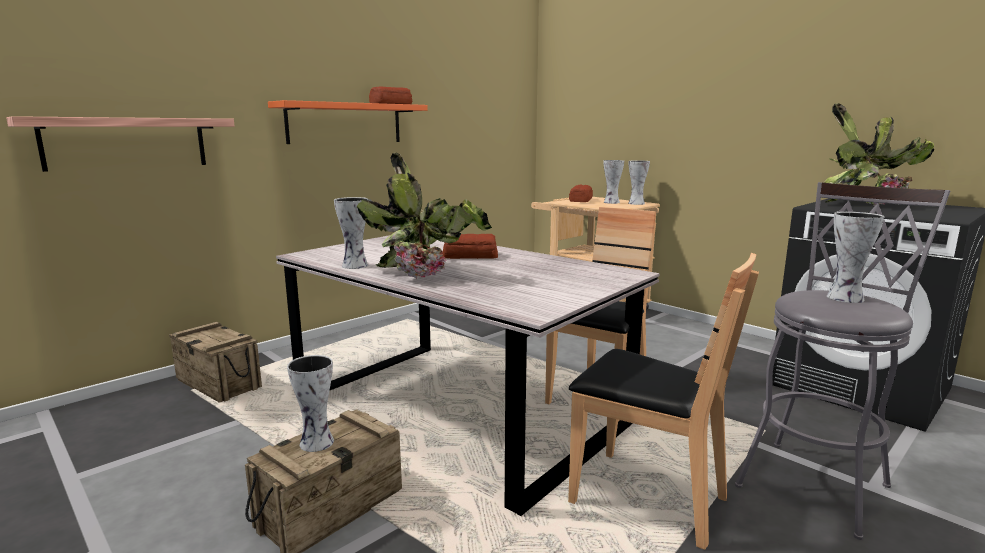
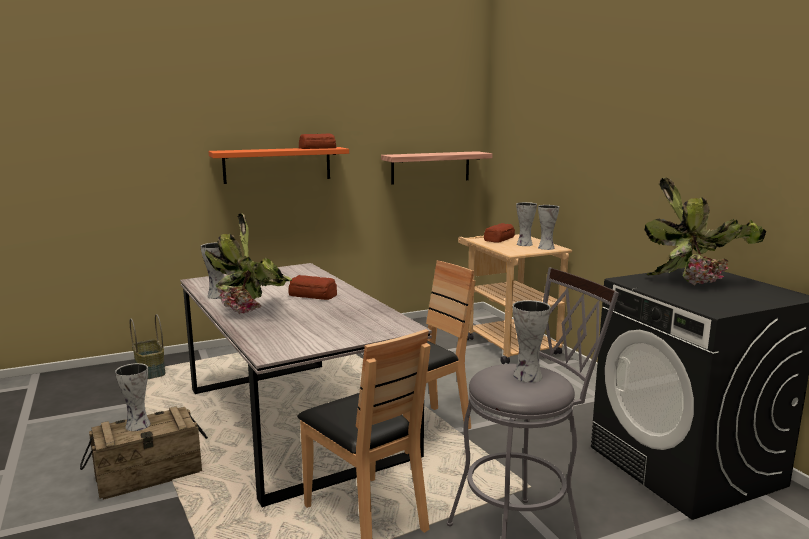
camera: 20 degrees right, 0 degrees up
shelf [6,116,235,172] -> shelf moved to [381,151,493,185]
crate [169,322,262,403] -> basket [130,314,165,379]

